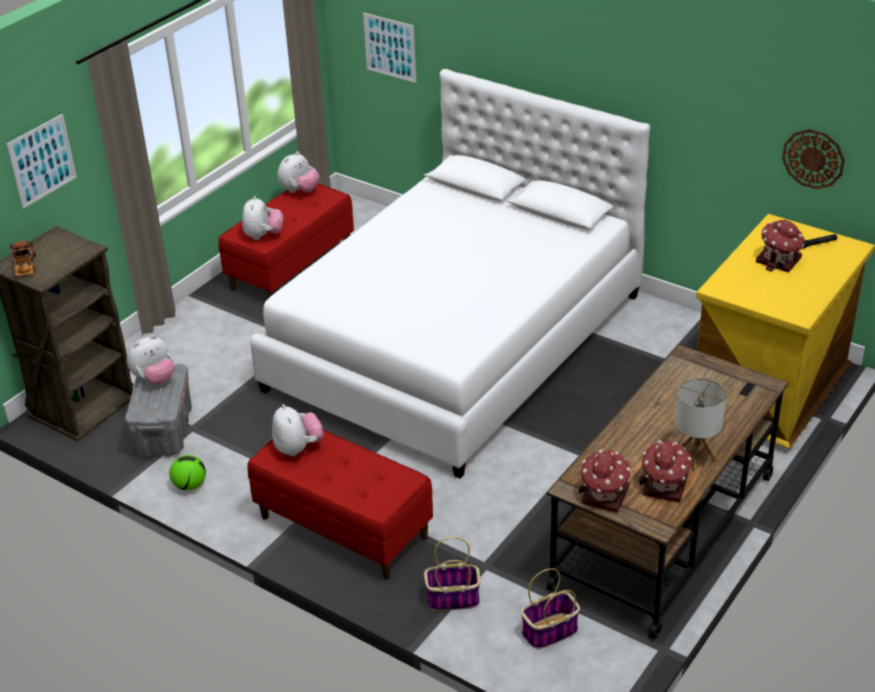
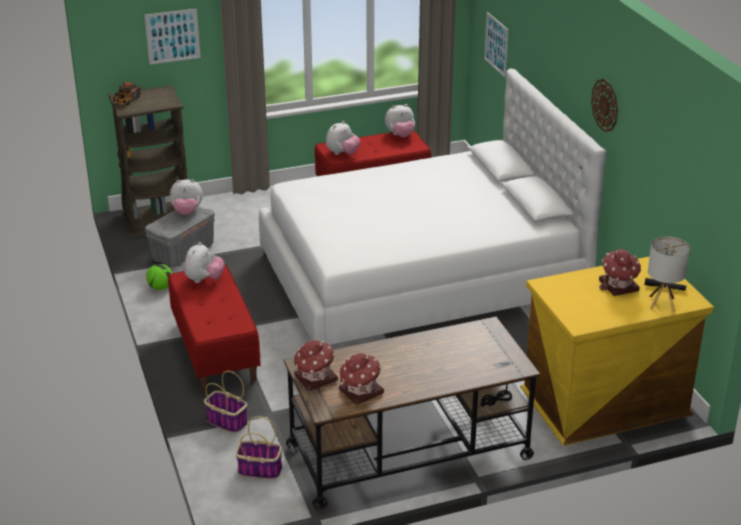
camera: 35 degrees right, 5 degrees down
table lamp [675,378,726,471] -> table lamp moved to [648,237,690,312]
wall clock [782,129,845,189] -> wall clock moved to [591,79,618,132]

